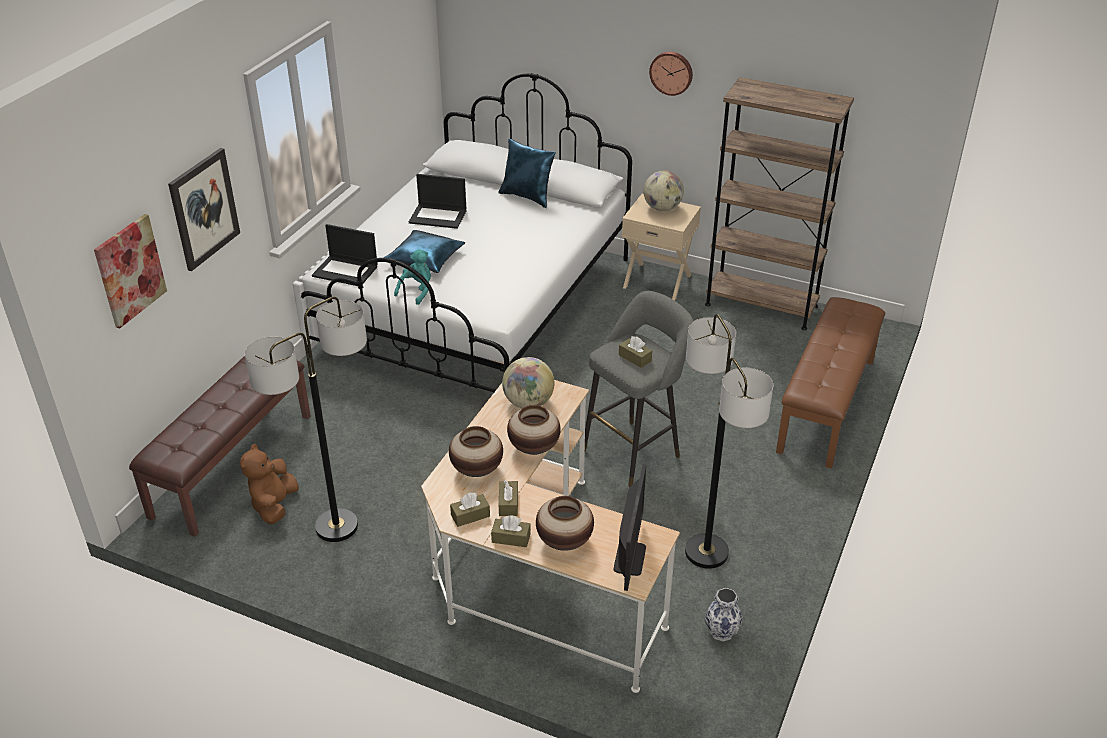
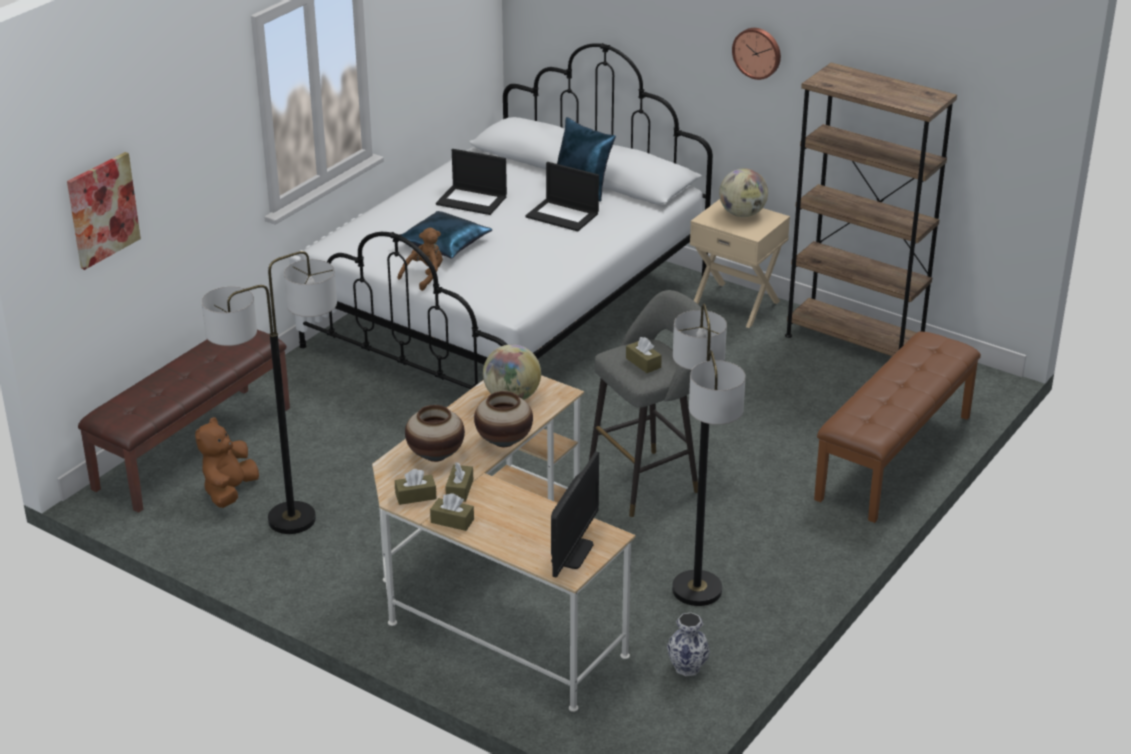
camera: 10 degrees right, 5 degrees down
picture [168,148,240,271] -> none
laptop [312,224,378,286] -> laptop moved to [526,162,599,231]
turquoise plush toy [394,249,431,305] -> brown plush toy [397,227,443,291]
vase [536,496,594,551] -> none

